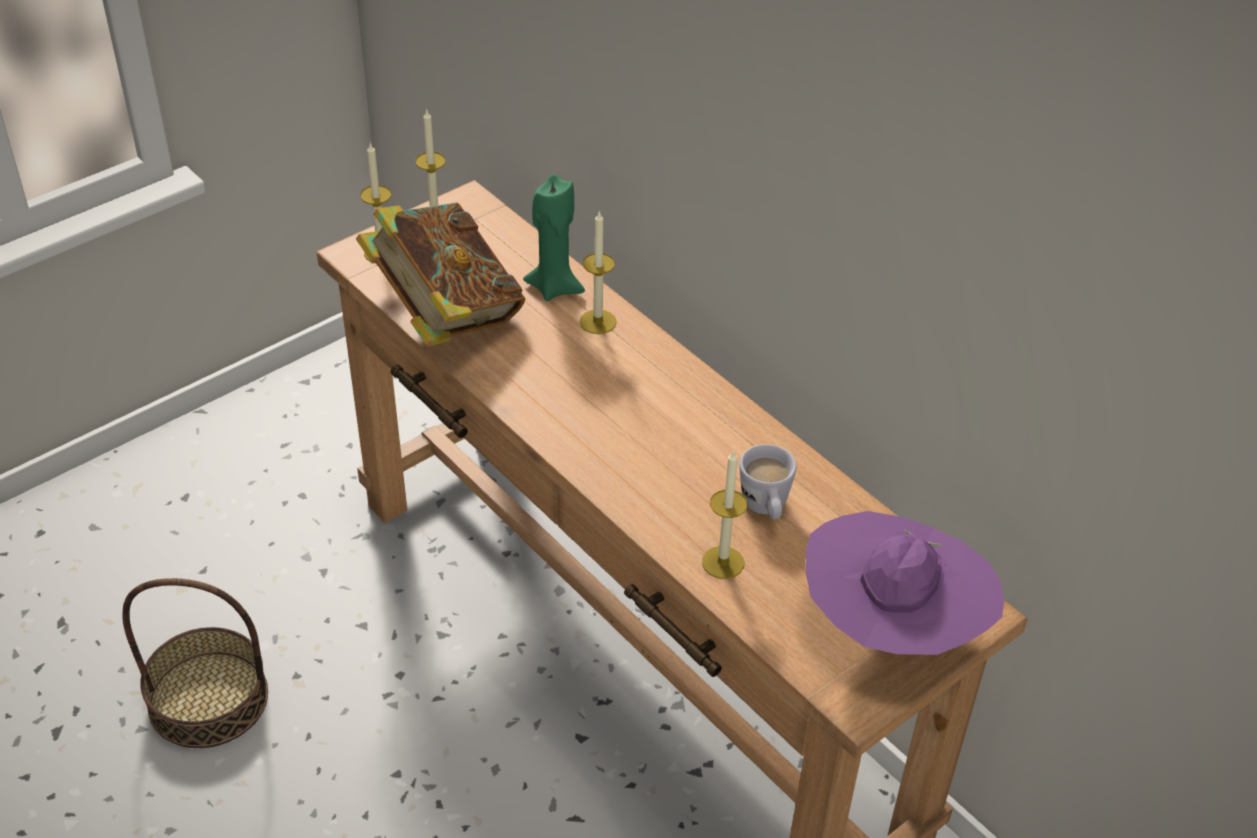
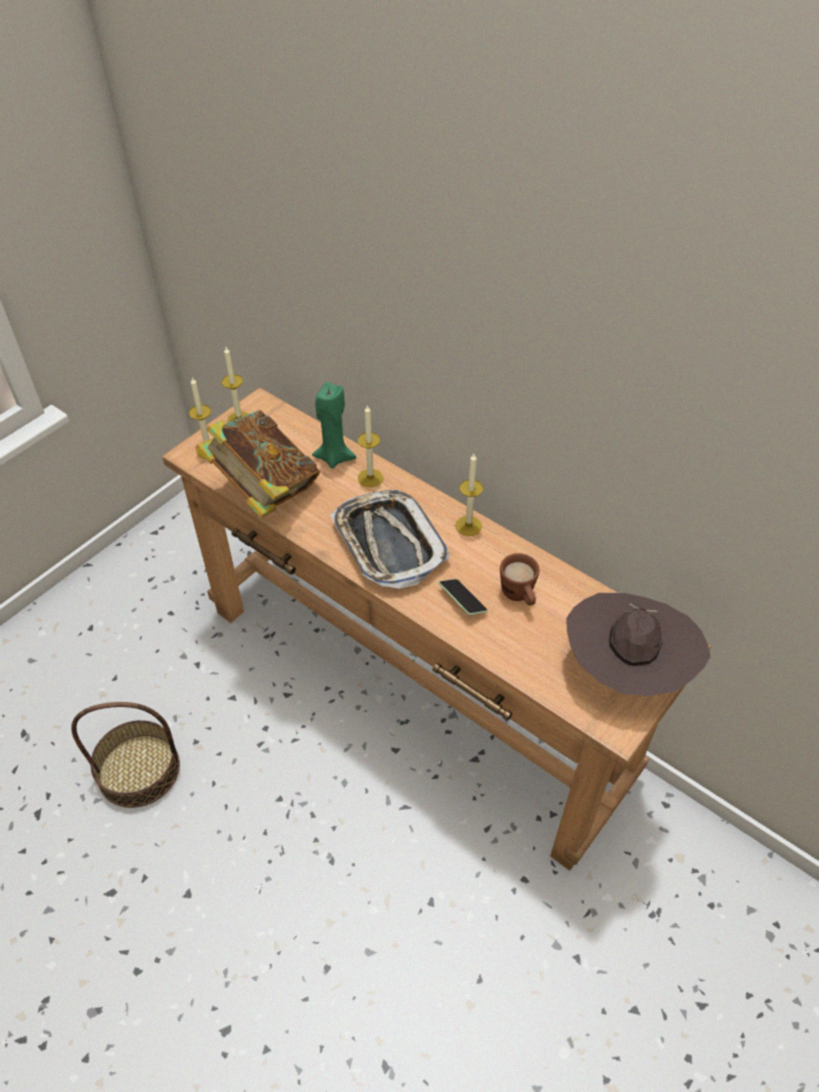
camera: 10 degrees left, 5 degrees up
candle [702,450,747,579] -> candle moved to [455,454,483,536]
white mug [739,444,796,519] -> brown mug [500,553,539,606]
purple hat [806,511,1004,655] -> brown hat [566,593,711,696]
none -> tray [330,490,450,589]
none -> phone [439,579,488,615]

